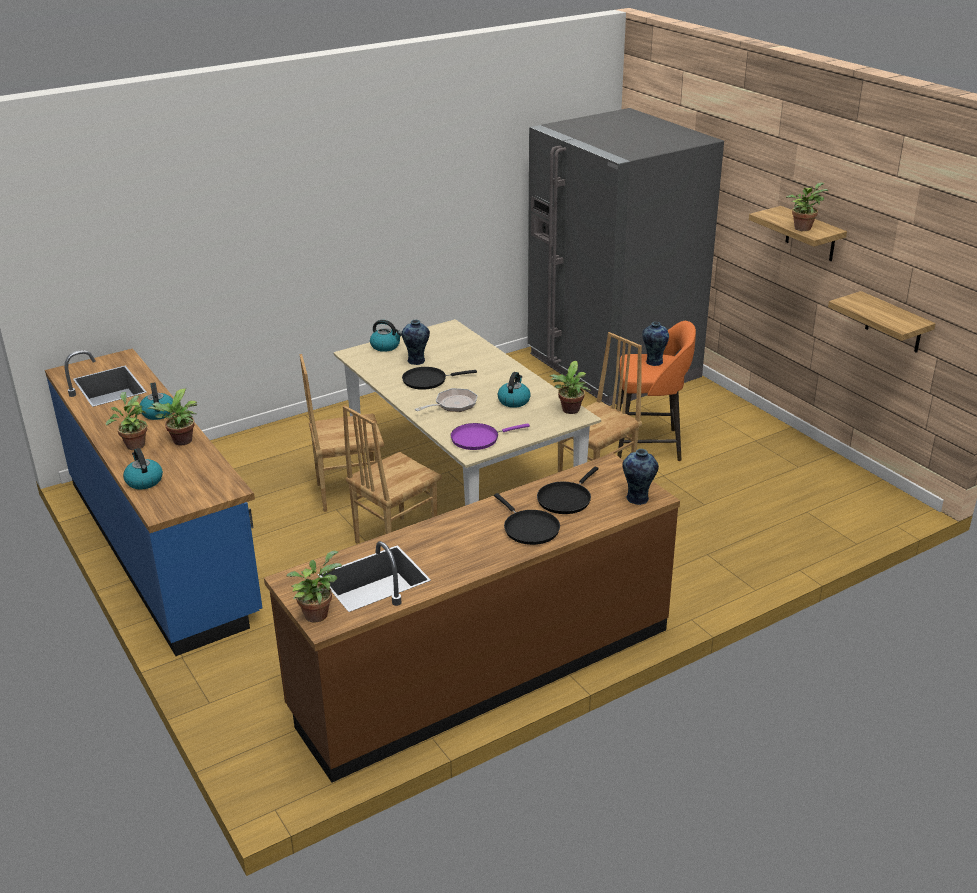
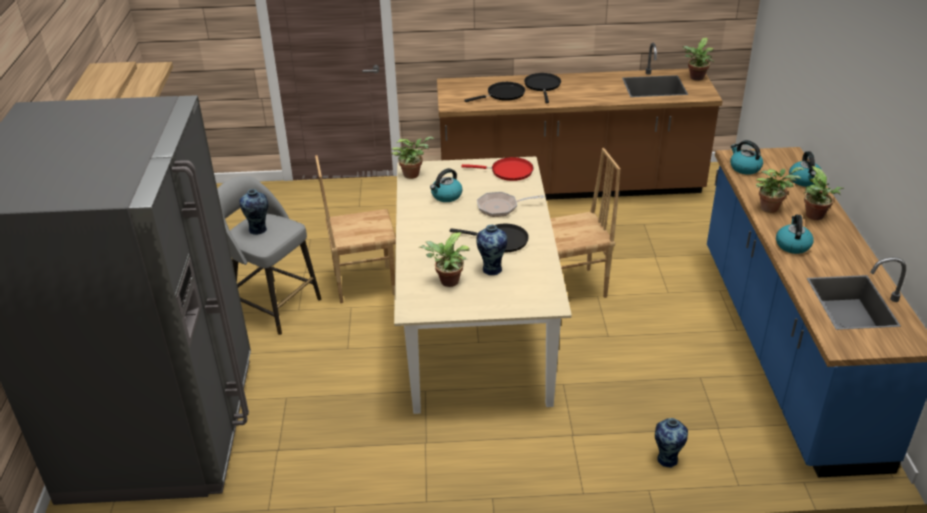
camera: 150 degrees left, 5 degrees up
brown chair [300,354,384,512] -> none
kettle [370,320,402,352] -> kettle moved to [730,140,763,175]
purple frying pan [450,423,530,450] -> red frying pan [461,157,534,181]
orange stool [616,321,696,461] -> grey stool [217,176,321,335]
vase [622,449,659,505] -> vase moved to [655,418,688,468]
potted plant [786,182,828,231] -> potted plant moved to [419,232,470,287]

